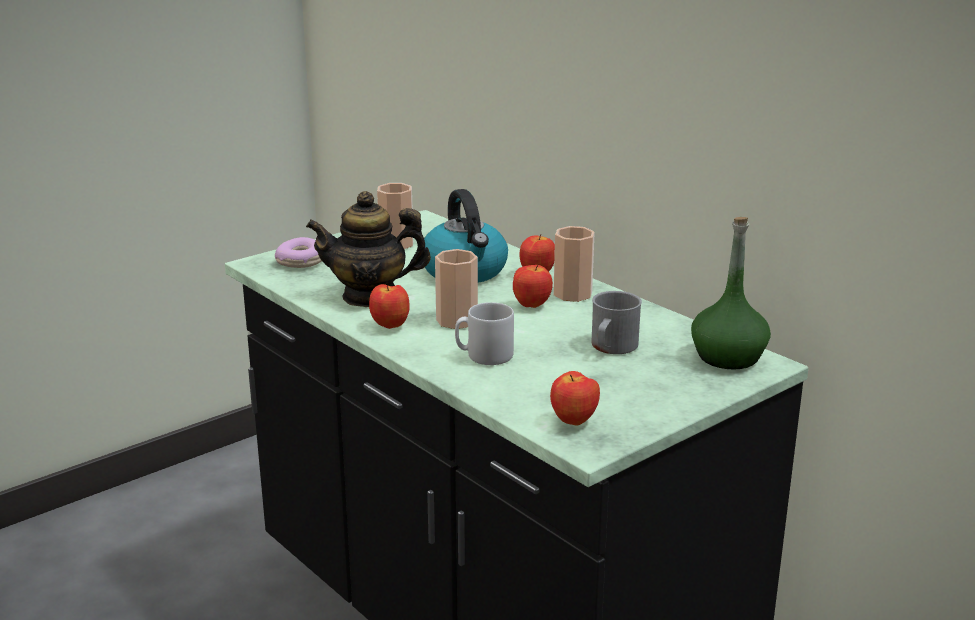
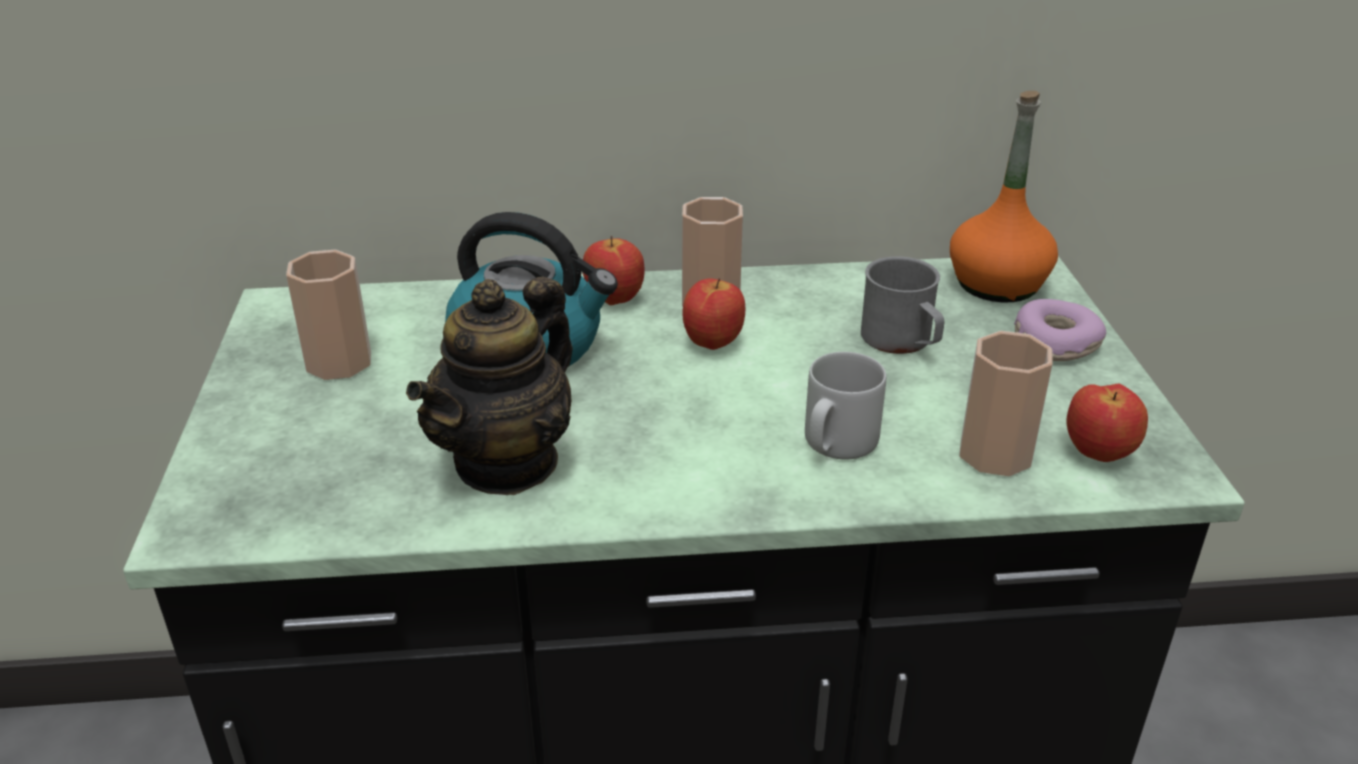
camera: 55 degrees left, 10 degrees up
donut [275,237,321,268] -> donut moved to [1014,299,1106,361]
apple [369,284,410,329] -> none
cup [435,249,478,329] -> cup moved to [959,331,1053,476]
green bottle [691,217,771,369] -> orange bottle [950,91,1058,302]

